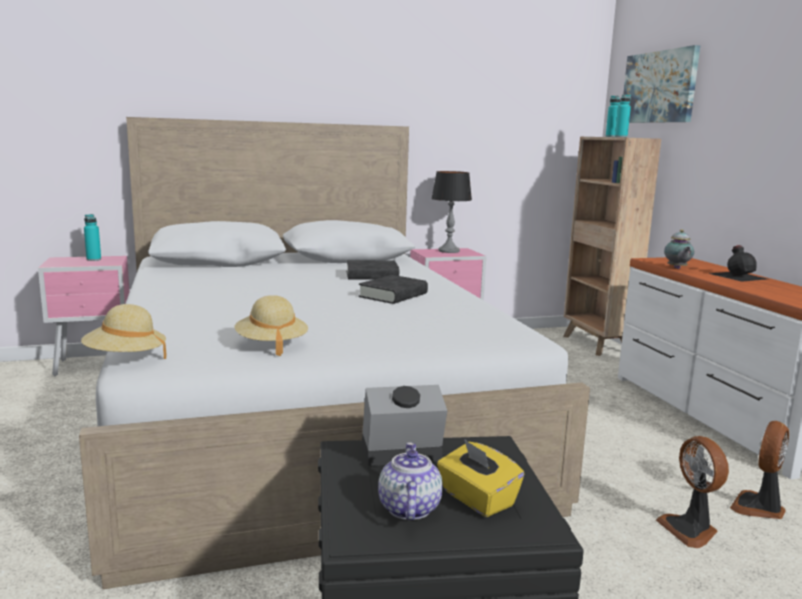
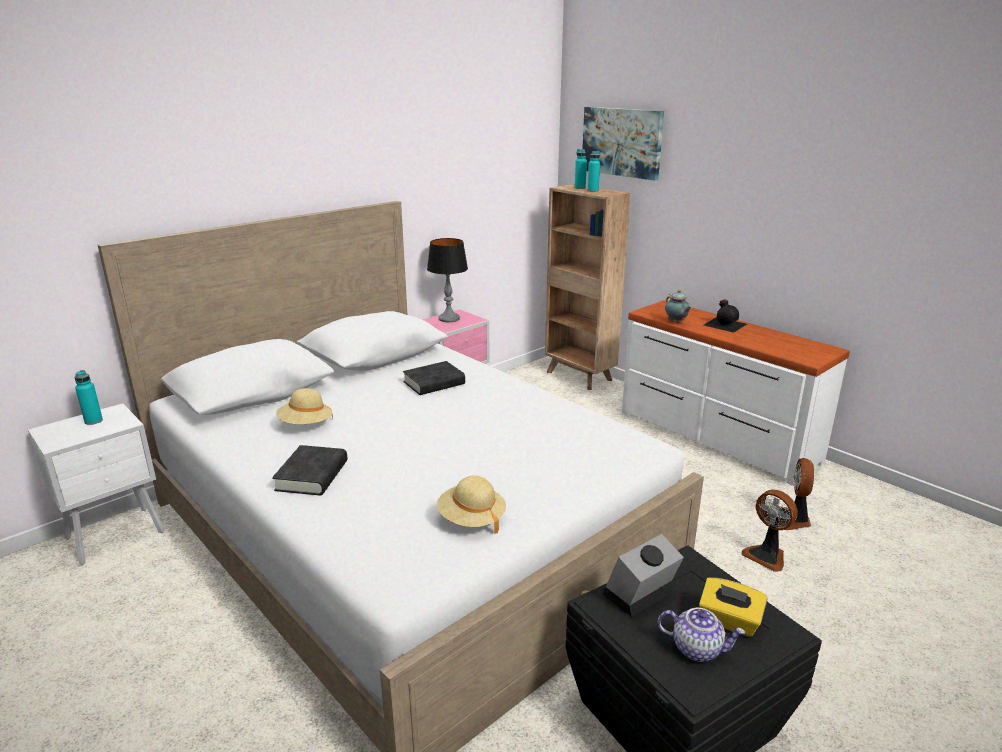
camera: 25 degrees left, 10 degrees up
pink nightstand [38,256,130,376] -> white nightstand [28,403,164,565]
beige hat [81,304,166,359] -> beige hat moved to [276,388,333,424]
black book [359,275,428,304] -> black book moved to [272,445,347,495]
teapot [378,442,443,520] -> teapot turned 135 degrees clockwise [658,607,745,662]

